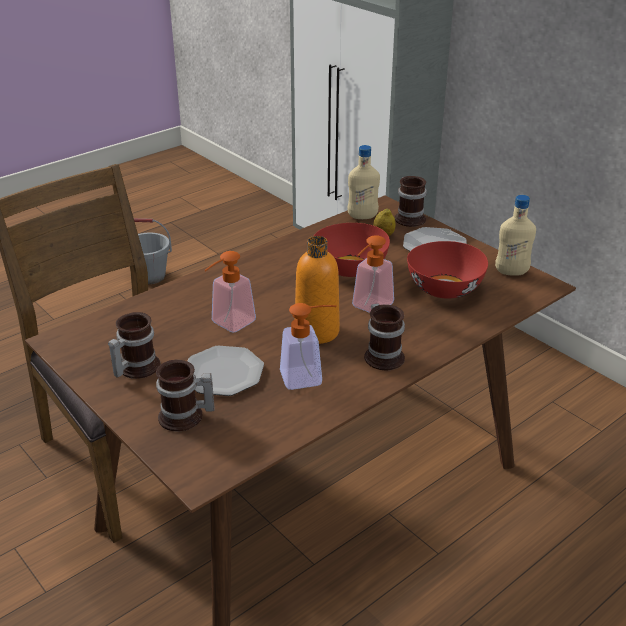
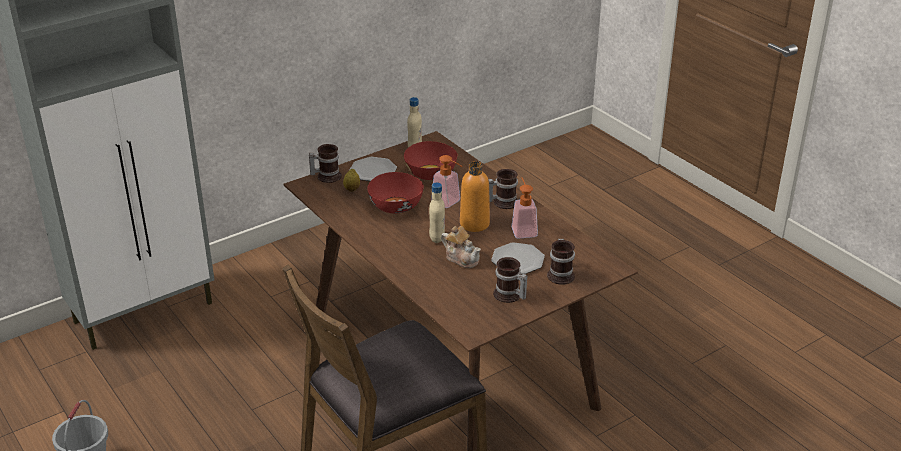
camera: 85 degrees left, 0 degrees up
soap dispenser [204,251,256,333] -> teapot [441,226,481,268]
beige bottle [347,145,380,219] -> beige bottle moved to [429,183,445,243]

